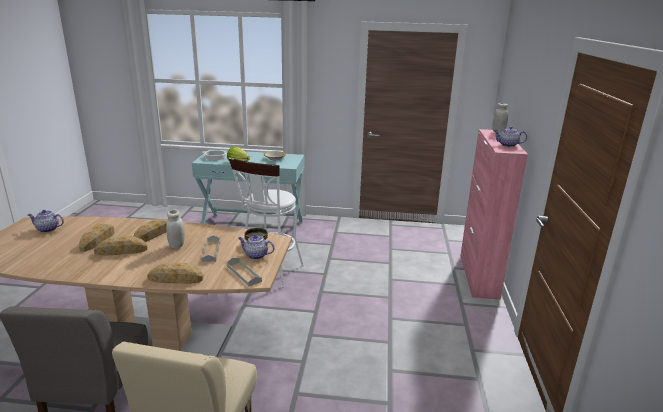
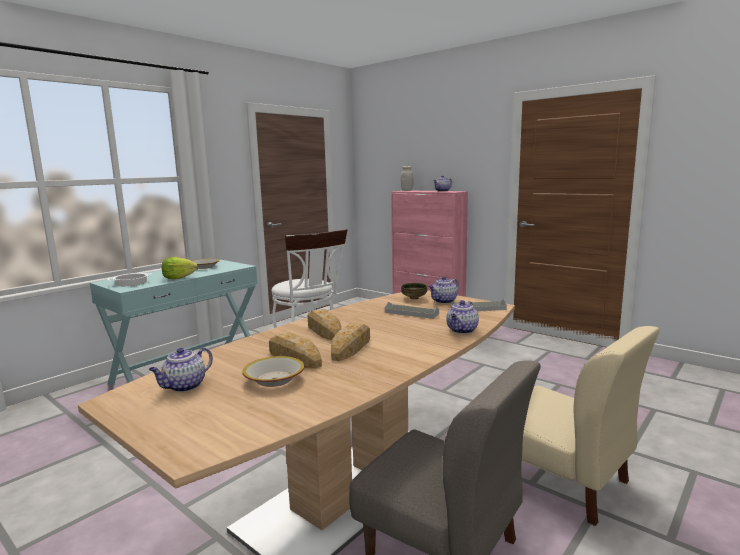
camera: 55 degrees left, 10 degrees down
bread [147,263,203,284] -> teapot [446,300,479,334]
white jar [166,210,185,249] -> none
none -> bowl [242,356,305,387]

